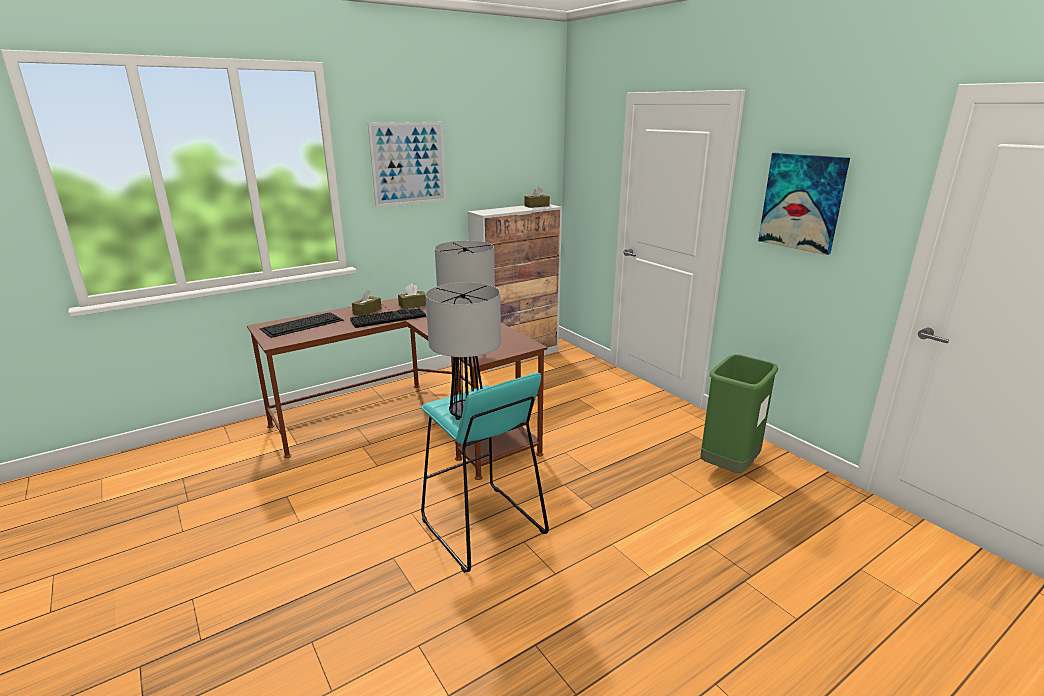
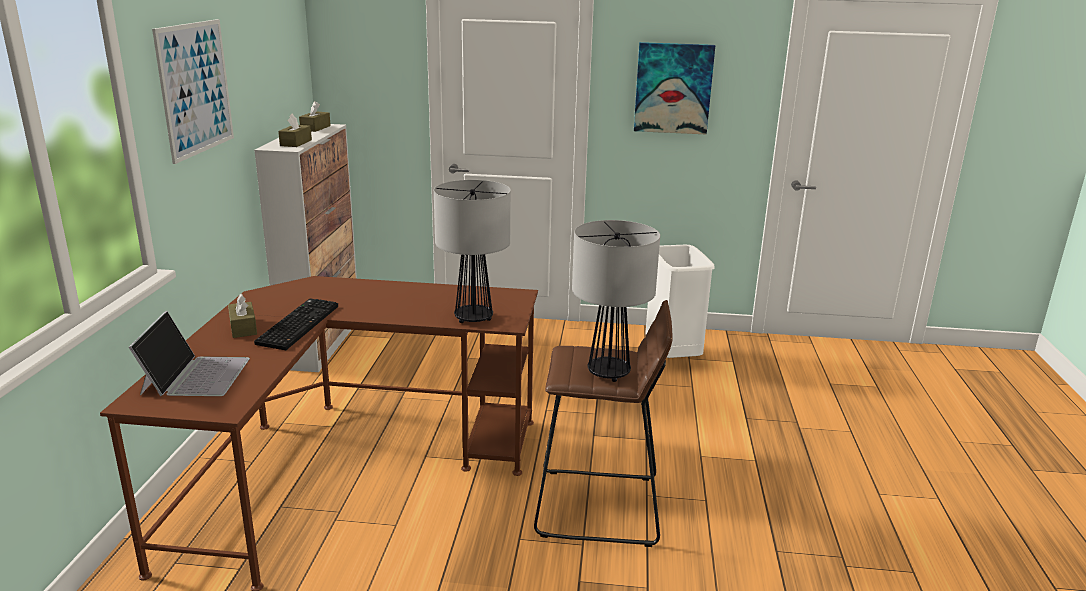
camera: 50 degrees left, 0 degrees up
keyboard [260,312,344,338] -> laptop [128,311,250,396]
brown tissue box [398,283,426,309] -> brown tissue box moved to [278,114,312,147]
turquoise stool [421,373,549,573] -> brown stool [534,300,673,547]
green trash can [700,354,778,473] -> white trash can [645,245,715,358]

